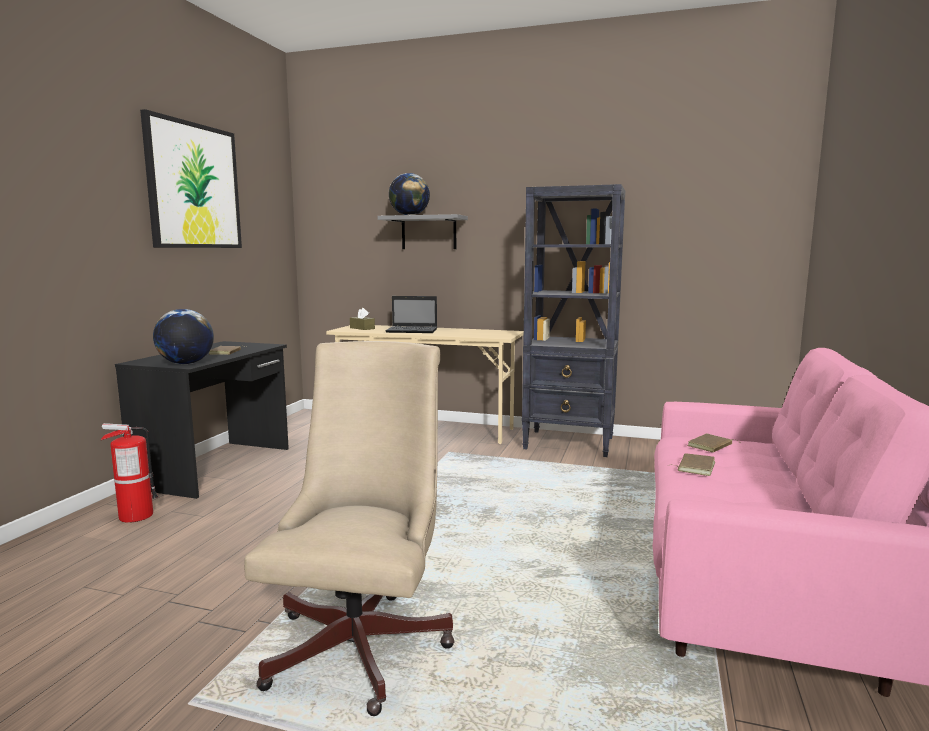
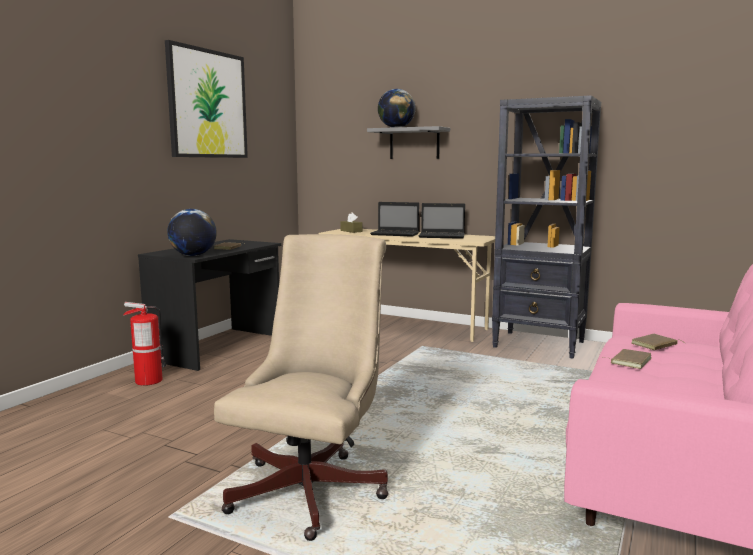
camera: 10 degrees right, 0 degrees up
none -> laptop [419,203,465,239]

